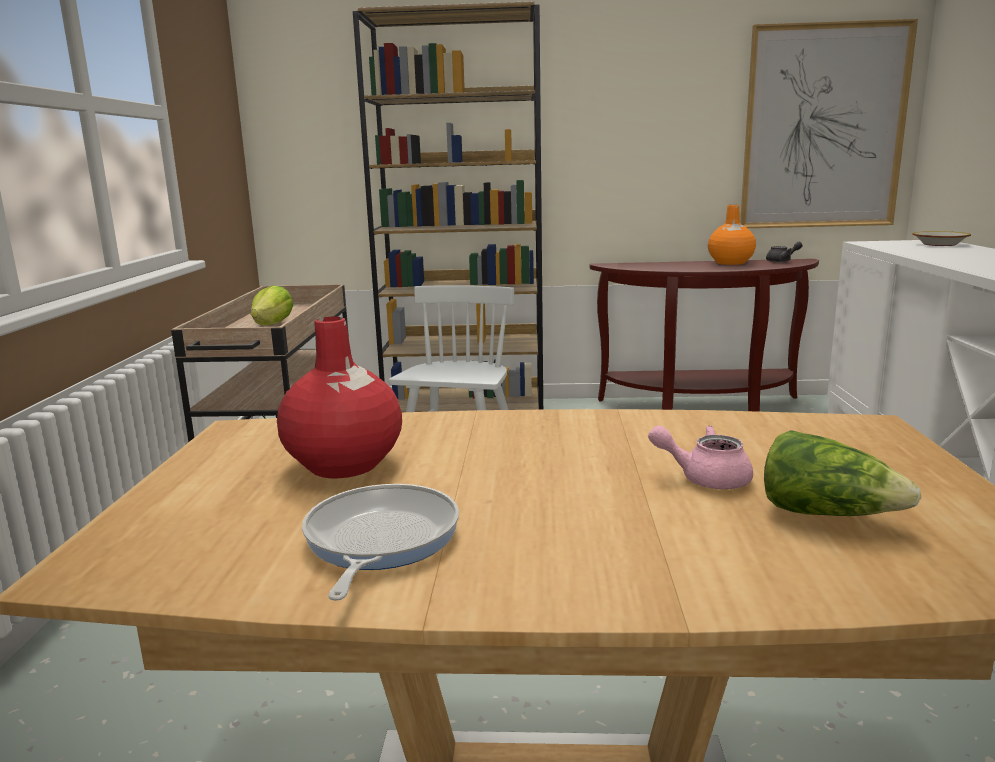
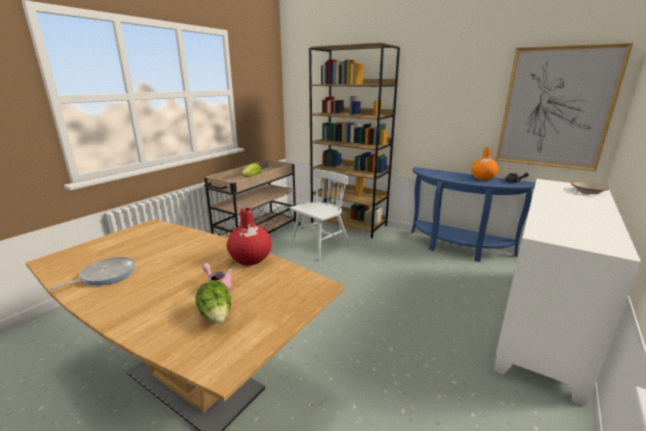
camera: 30 degrees right, 5 degrees up
red vase [277,317,402,479] -> red vase moved to [227,208,272,265]
brown console table [590,259,819,412] -> blue console table [411,167,535,262]

